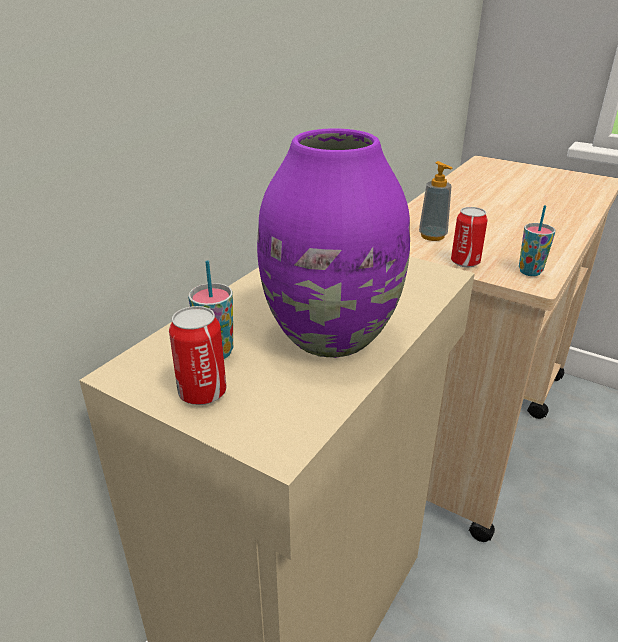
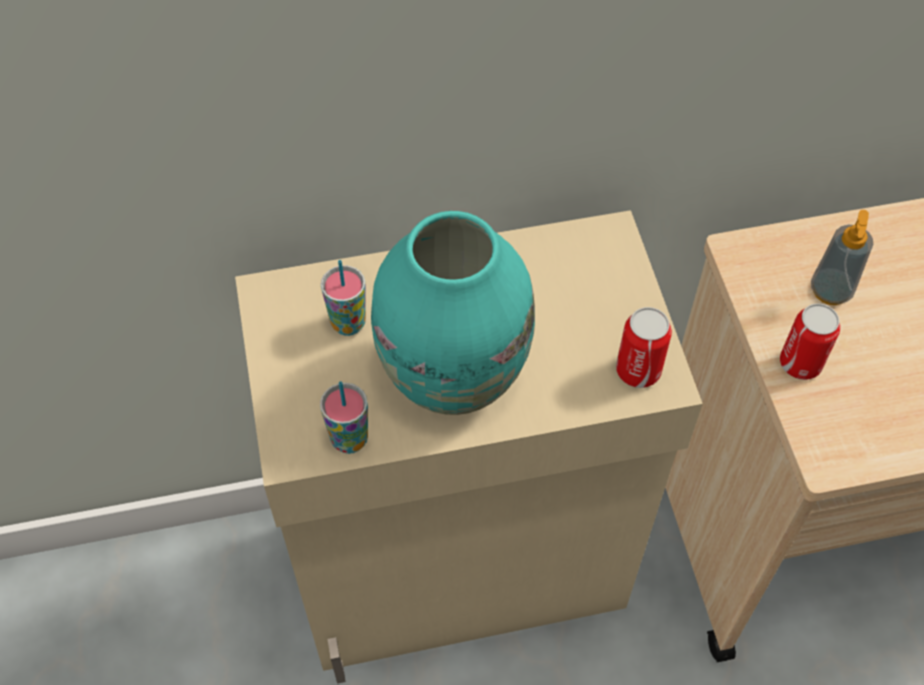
camera: 45 degrees right, 25 degrees up
can [169,306,226,405] -> can moved to [616,307,672,388]
purple vase [257,128,410,358] -> turquoise vase [371,211,535,415]
cup [519,205,555,276] -> cup moved to [320,381,368,454]

